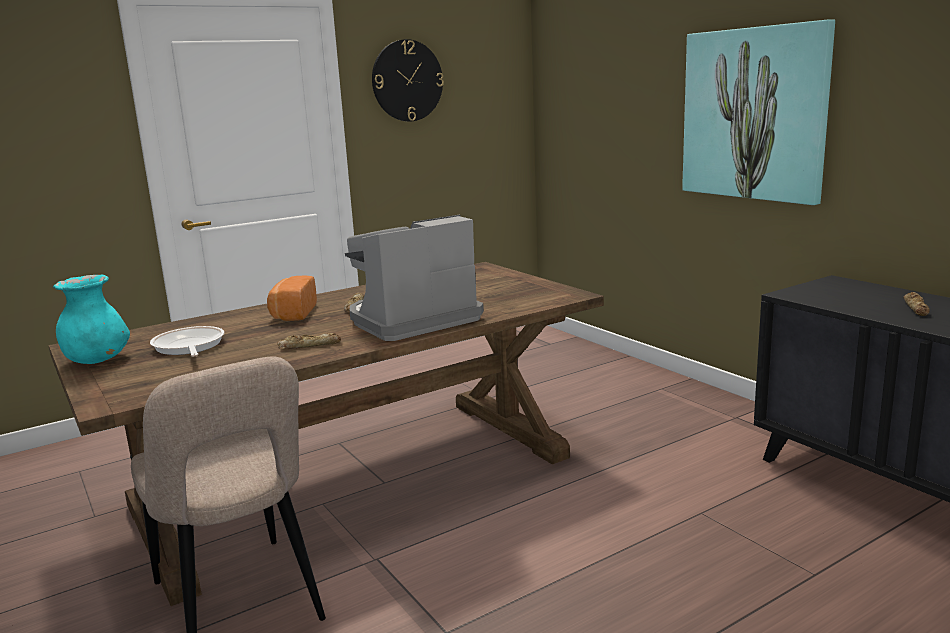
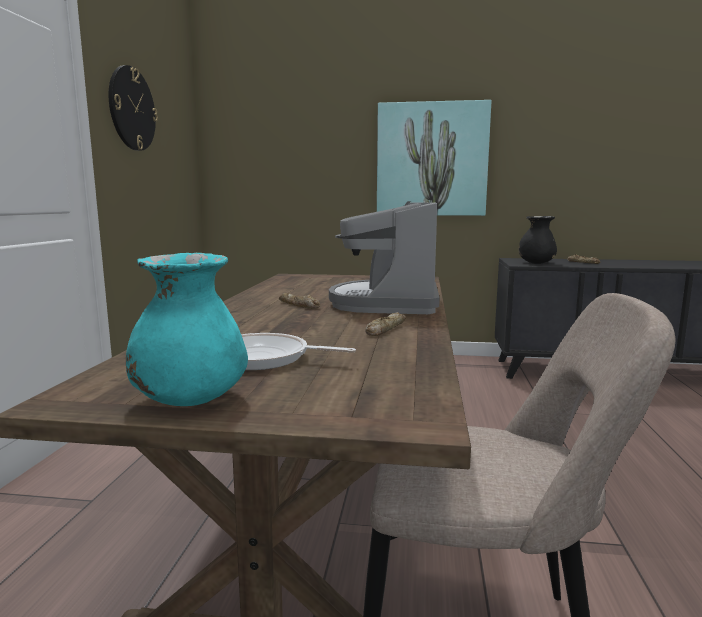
camera: 50 degrees left, 5 degrees down
bread [267,275,317,321] -> none
none -> black vase [519,216,557,264]

